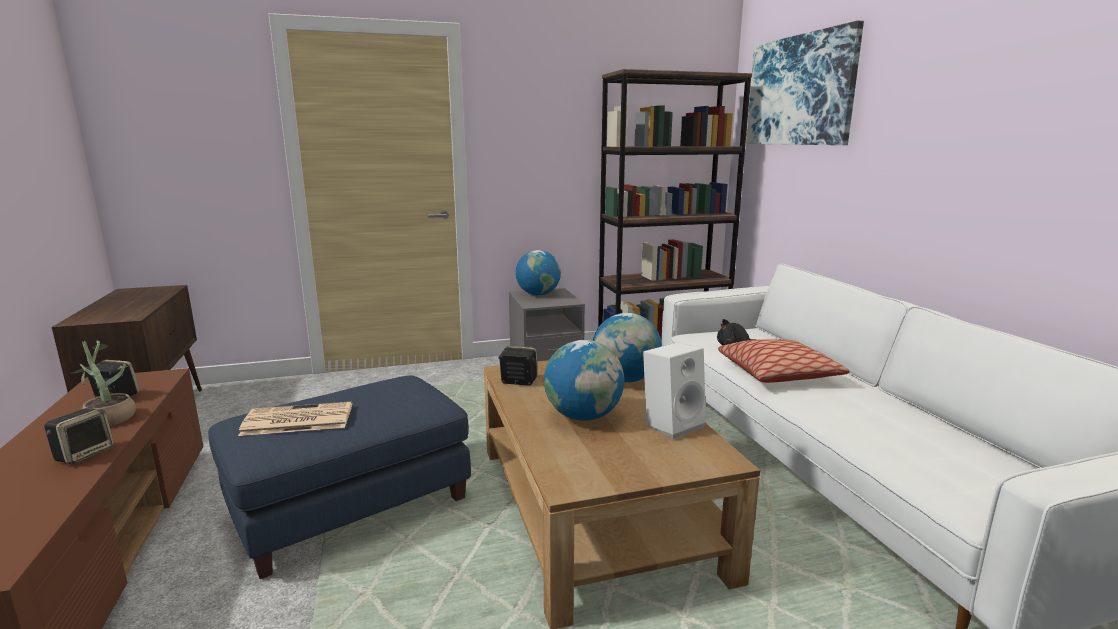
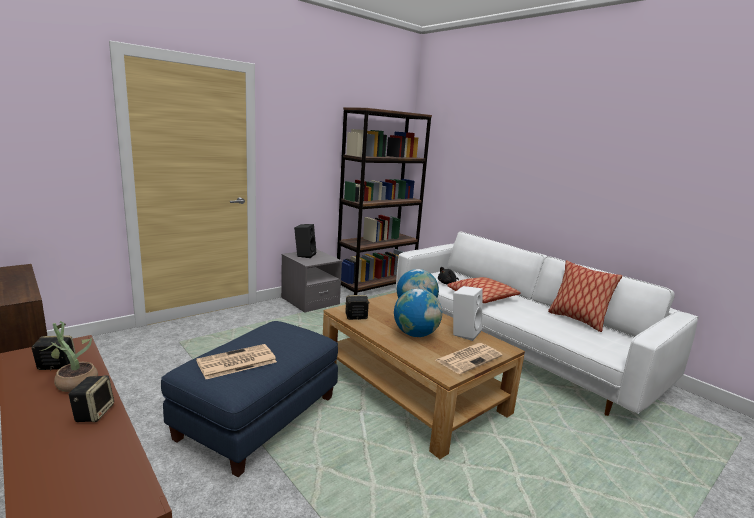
camera: 25 degrees left, 0 degrees up
globe [516,250,561,295] -> black speaker [294,224,316,258]
picture [746,21,864,145] -> none
none -> newspaper [436,343,503,374]
none -> pillow [548,260,622,332]

